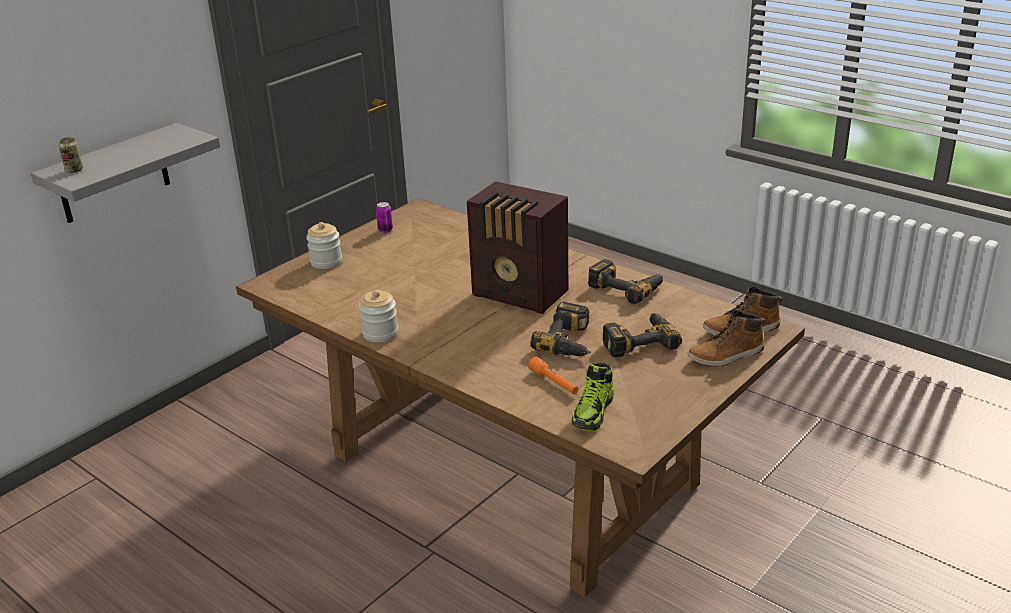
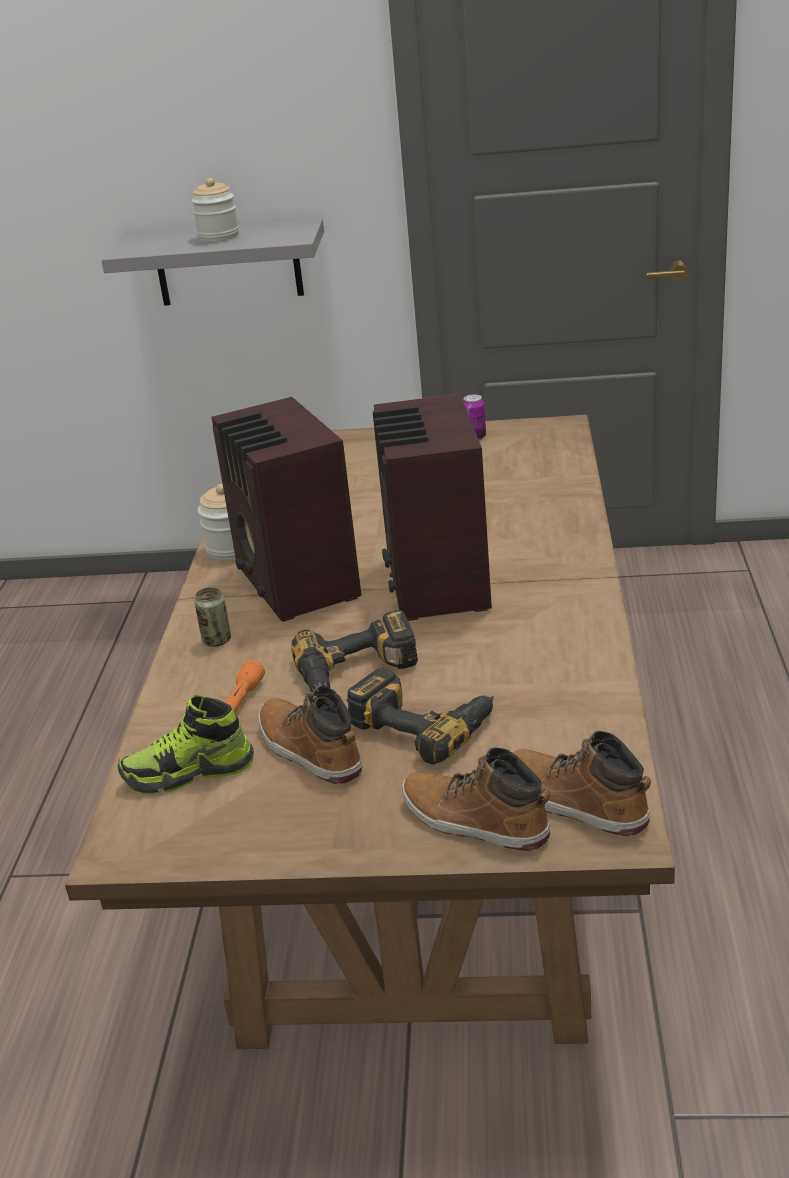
camera: 55 degrees right, 0 degrees up
can [59,137,83,173] -> can moved to [194,587,231,647]
jar [306,222,342,269] -> jar moved to [192,178,239,242]
power drill [588,259,663,304] -> none
none -> radio [211,397,361,622]
none -> boot [259,685,362,784]

